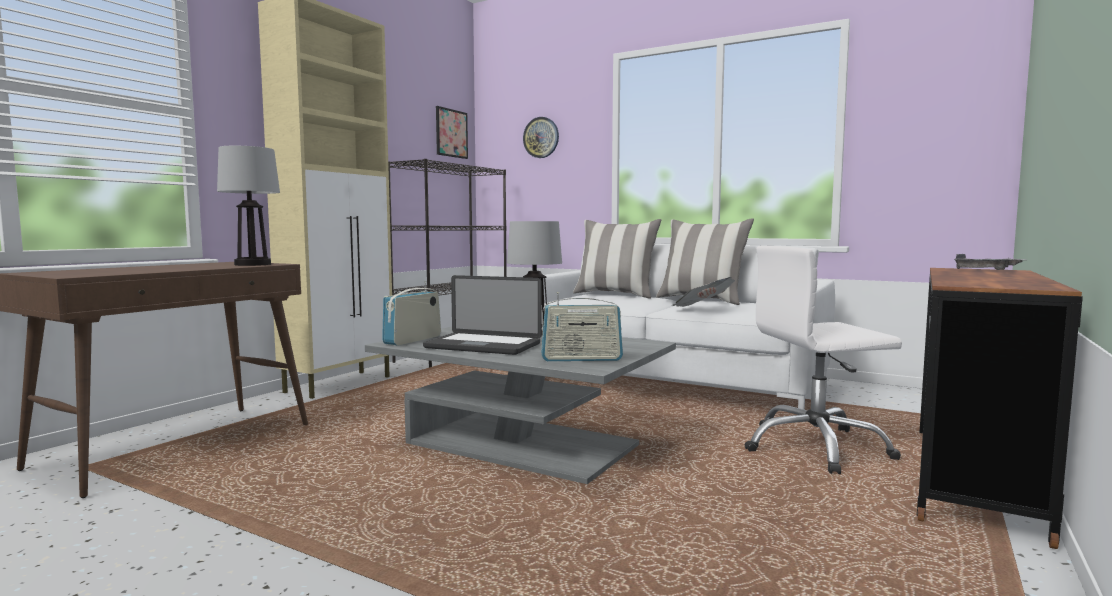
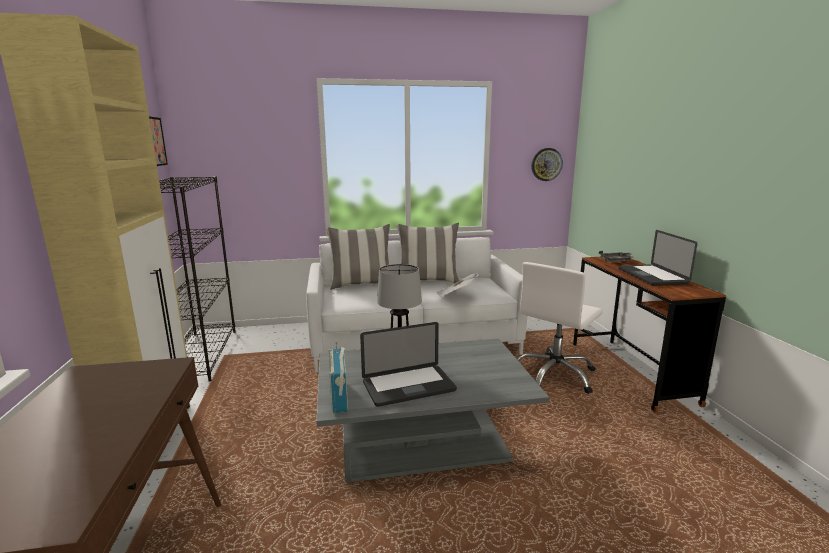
camera: 40 degrees left, 10 degrees up
table lamp [217,146,280,266] -> none
wall clock [523,117,559,158] -> wall clock moved to [531,148,563,181]
radio [541,292,623,361] -> none
none -> laptop [618,230,697,286]

